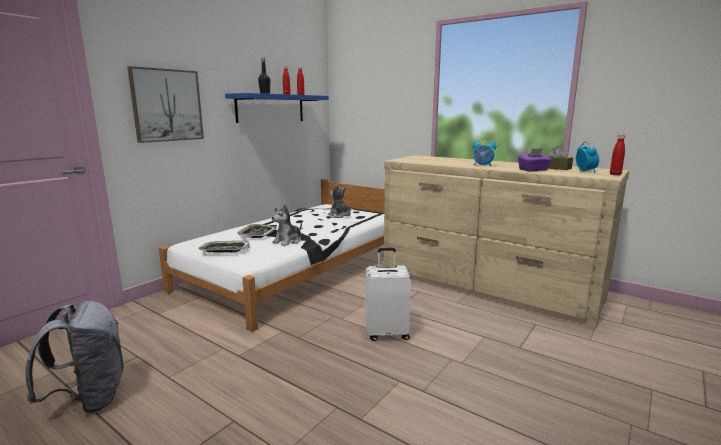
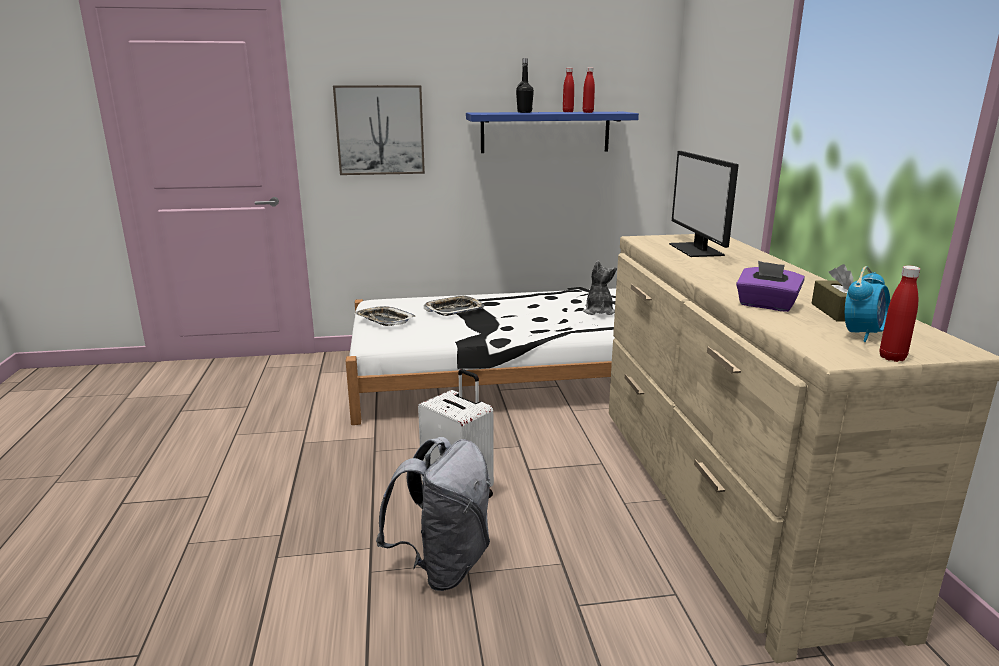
camera: 45 degrees right, 5 degrees up
grey backpack [26,301,124,414] -> grey backpack moved to [376,437,491,591]
plush toy [272,205,302,246] -> none
alarm clock [473,138,497,166] -> none
none -> monitor [669,151,739,257]

